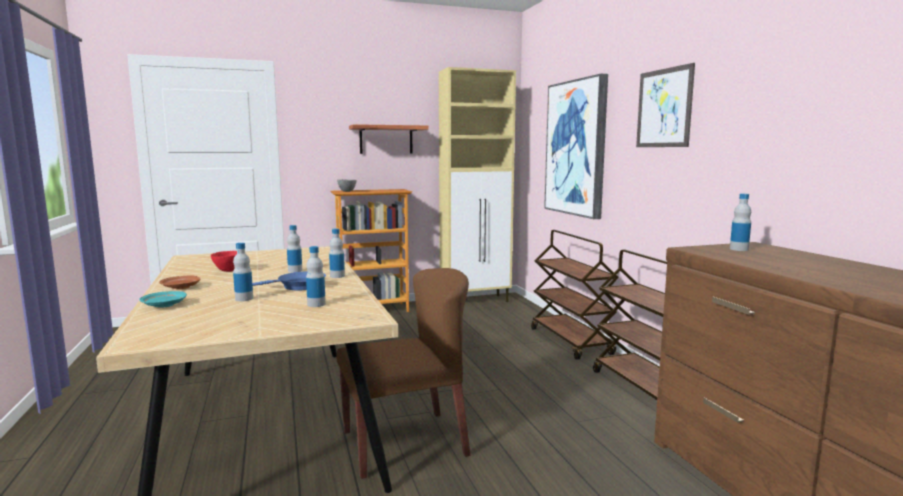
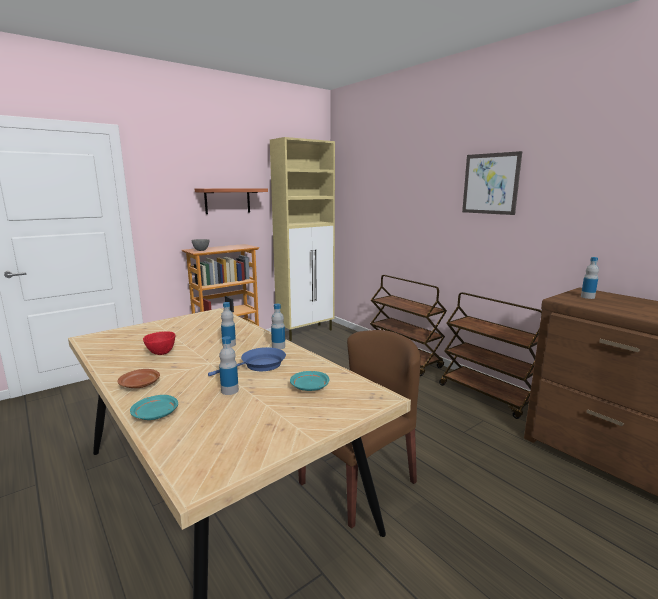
camera: 20 degrees left, 5 degrees up
bottle [306,246,326,307] -> turquoise plate [290,371,329,391]
picture [544,74,608,219] -> none

